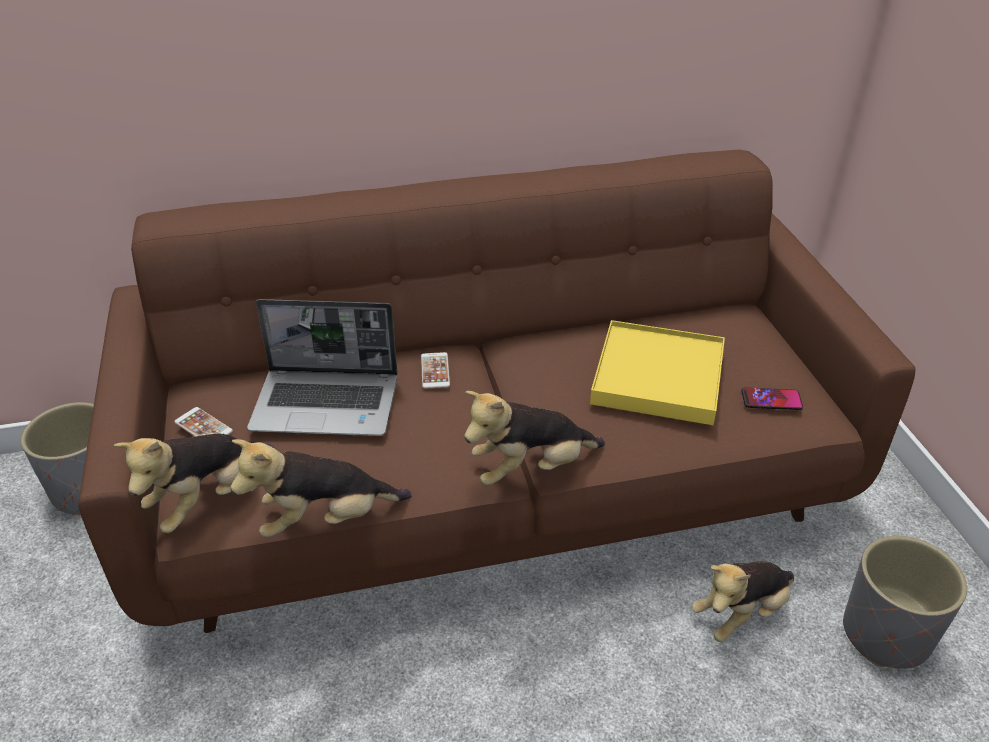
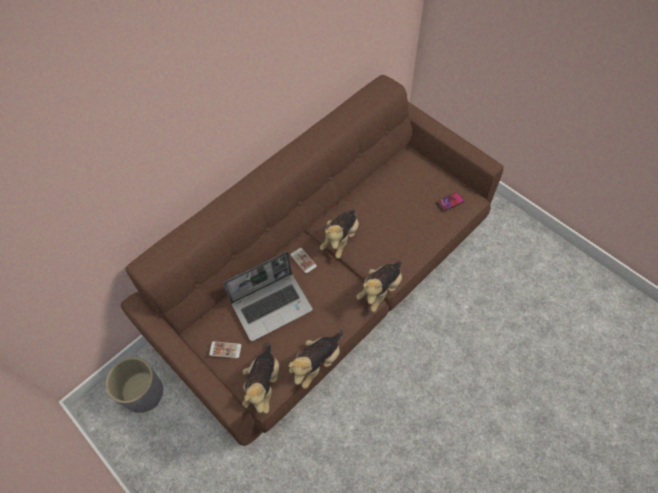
camera: 30 degrees left, 20 degrees up
yellow tray [590,320,725,425] -> none
plush toy [692,562,794,642] -> plush toy moved to [320,208,359,259]
grey planter [843,536,967,669] -> none

